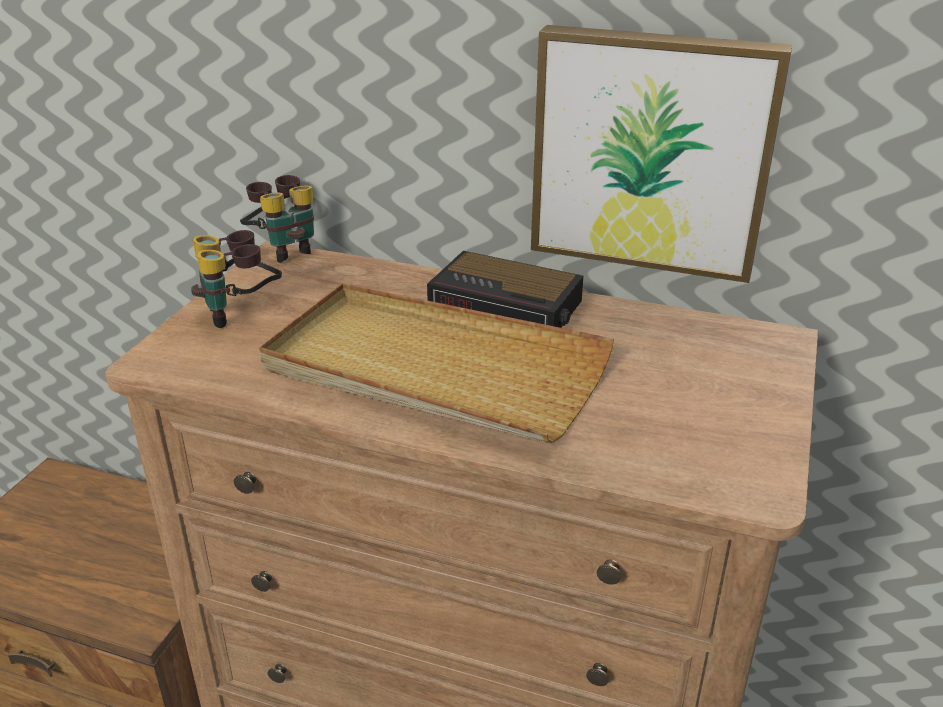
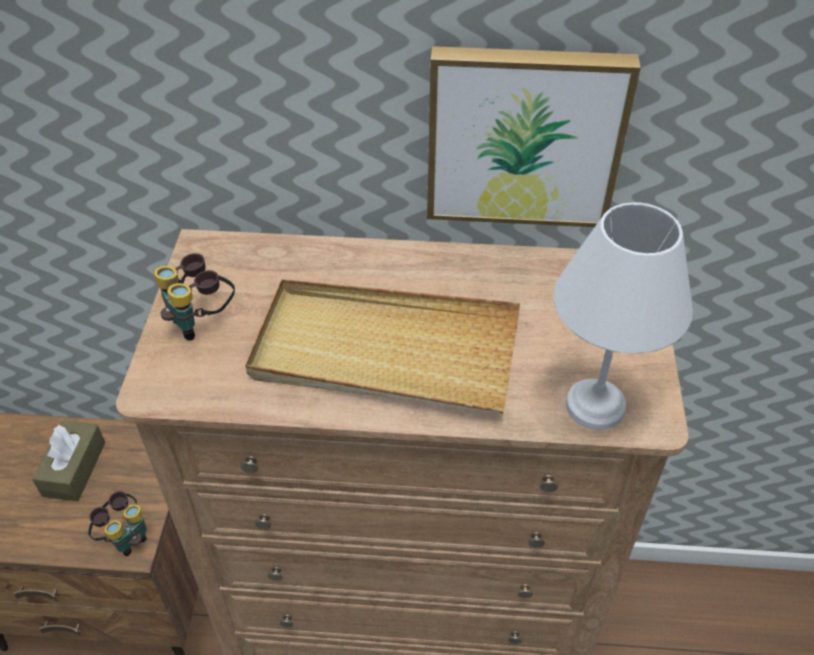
camera: 15 degrees left, 15 degrees up
binoculars [240,175,314,263] -> binoculars moved to [88,491,147,556]
alarm clock [427,251,583,328] -> none
none -> brown tissue box [32,420,105,502]
none -> white table lamp [554,202,693,430]

